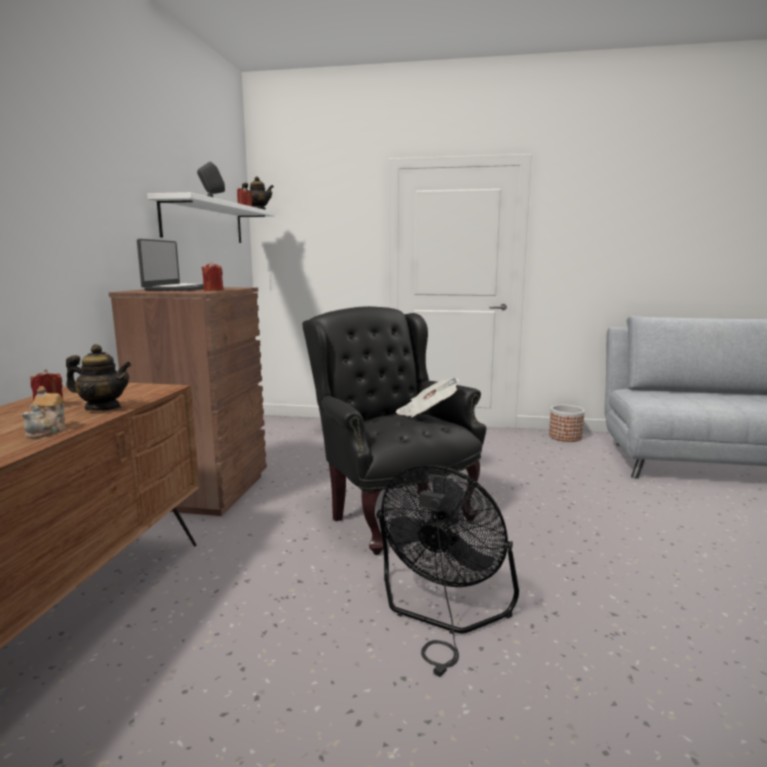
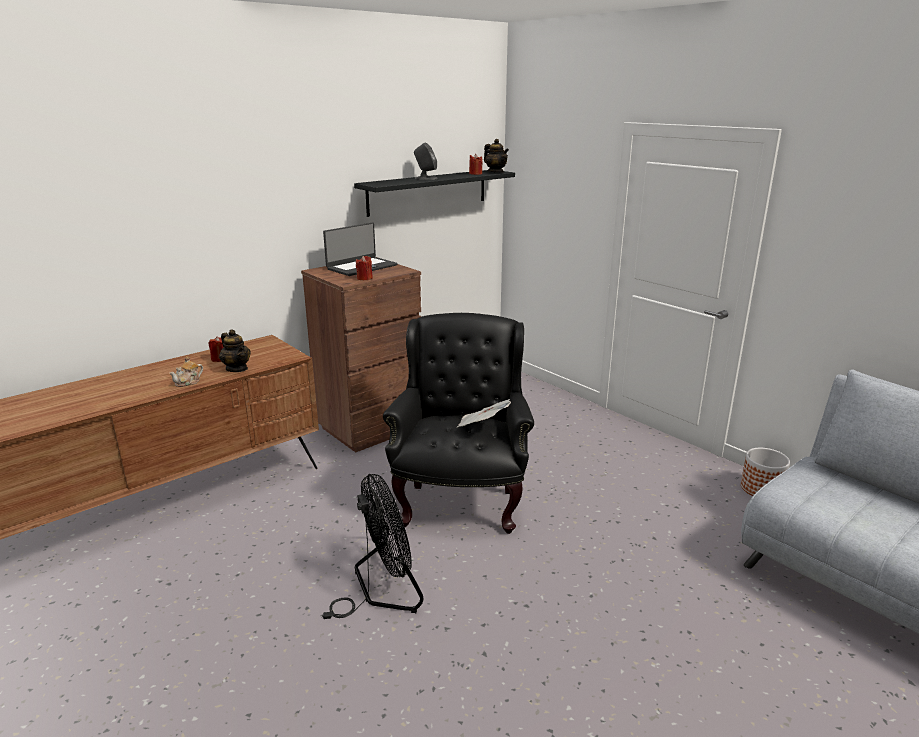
camera: 40 degrees right, 10 degrees up
white shelf [147,192,276,243] -> black shelf [354,170,515,217]

